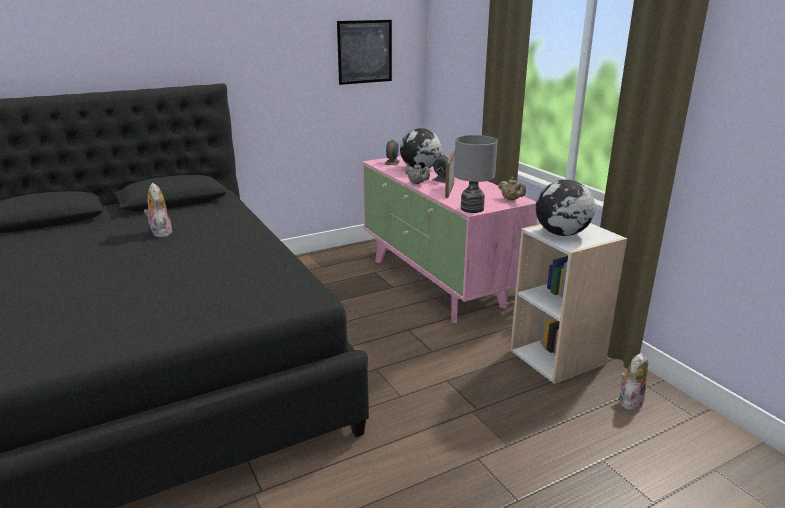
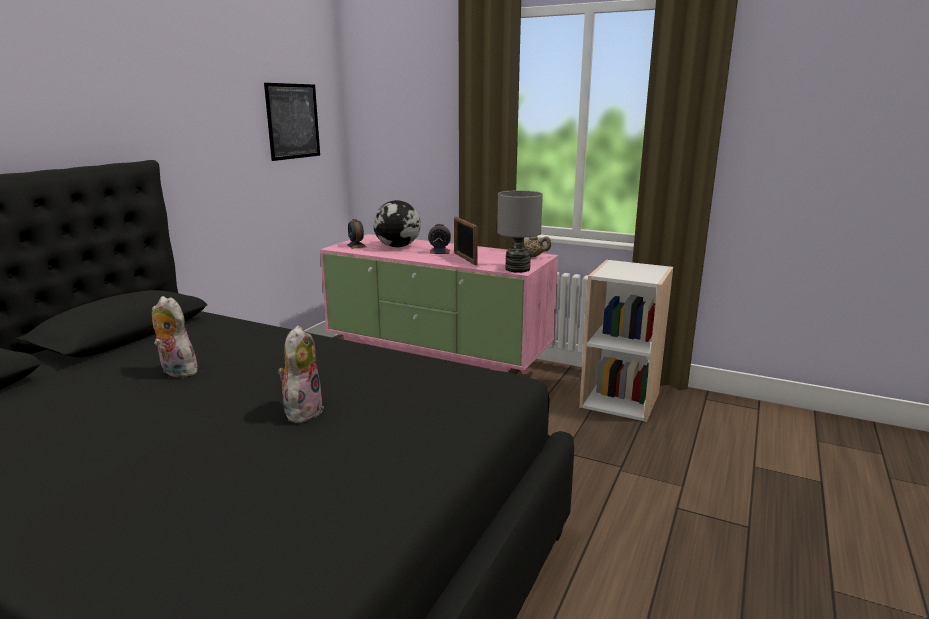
camera: 35 degrees left, 5 degrees down
grey teapot [405,162,430,184] -> none
globe [536,180,595,236] -> none
plush toy [620,353,648,410] -> plush toy moved to [278,325,324,423]

